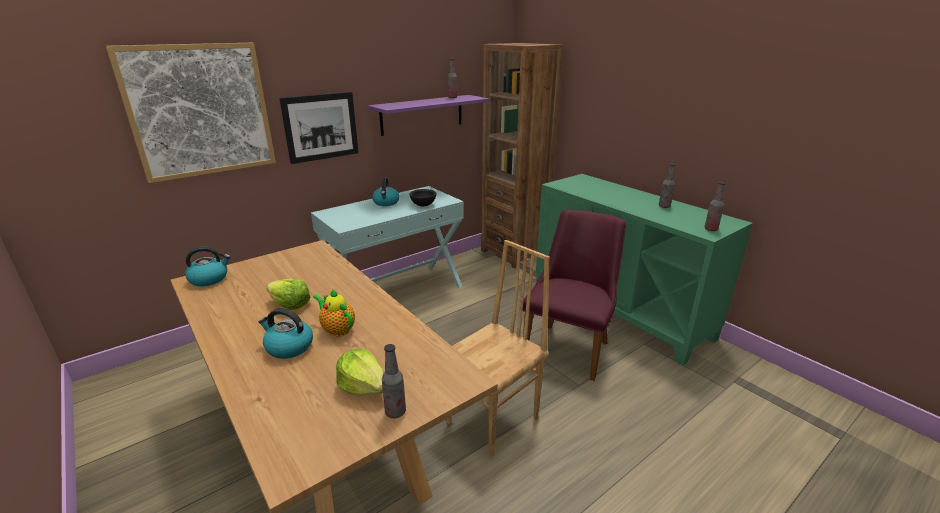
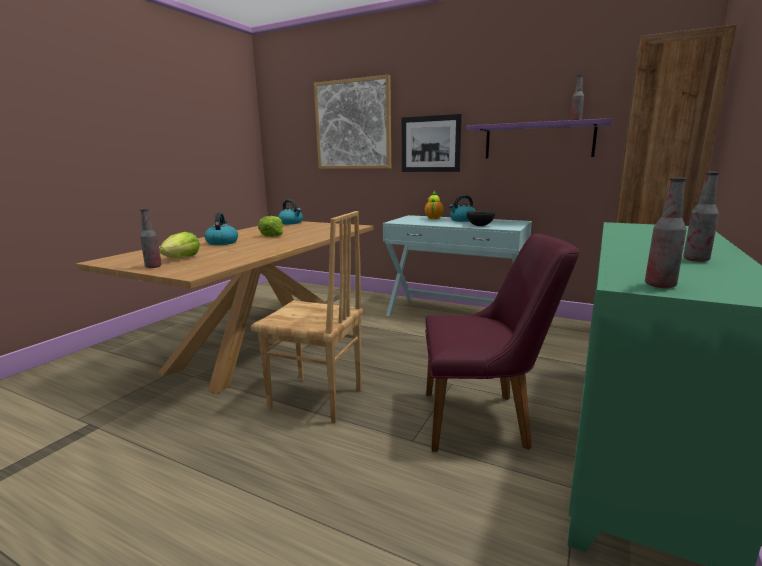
camera: 65 degrees right, 10 degrees down
teapot [313,288,355,337] -> teapot moved to [425,191,444,219]

